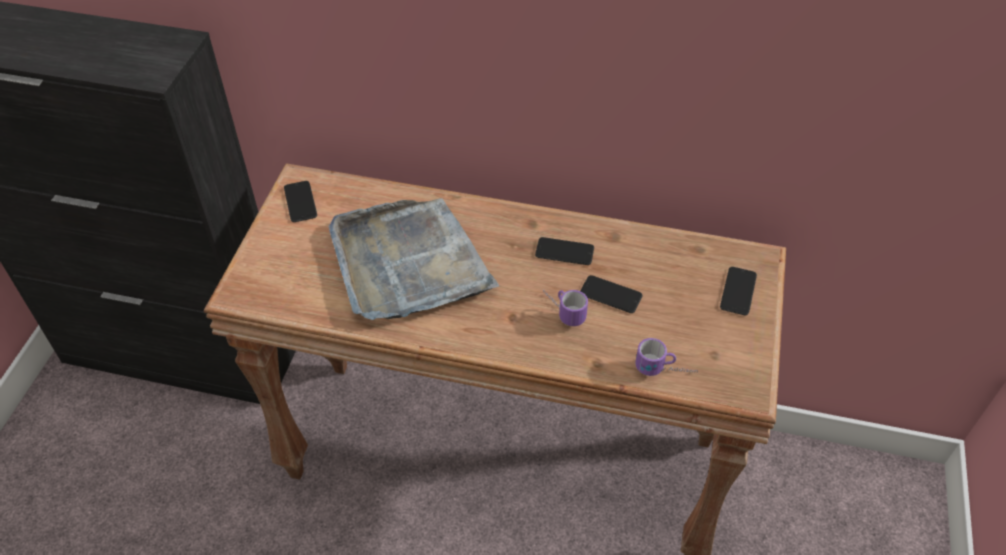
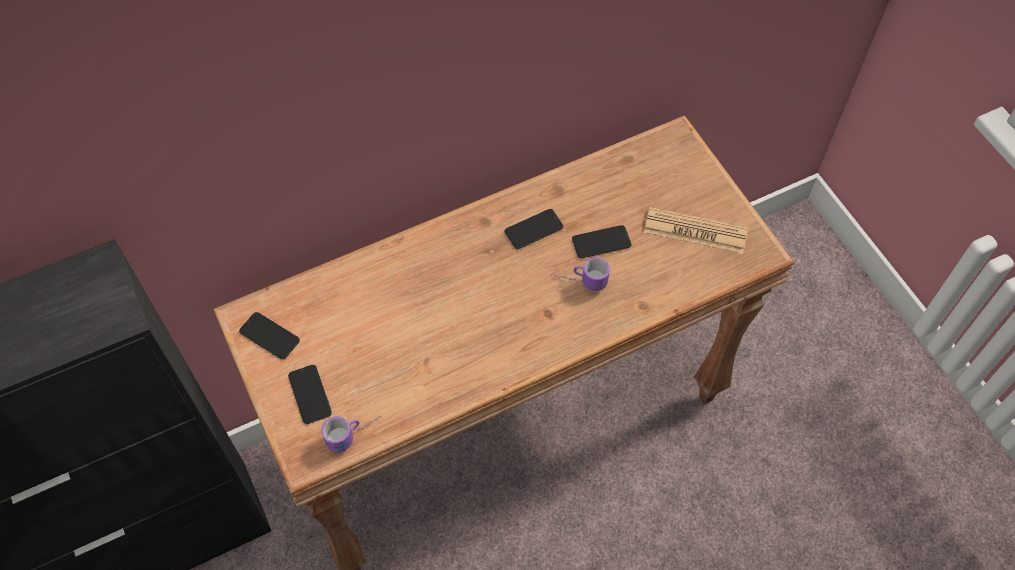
camera: 40 degrees left, 10 degrees up
grey tray [329,198,499,320] -> none
mug [635,338,698,376] -> mug moved to [321,416,381,452]
phone [720,267,757,315] -> phone moved to [288,365,332,424]
none -> newspaper [644,207,748,254]

